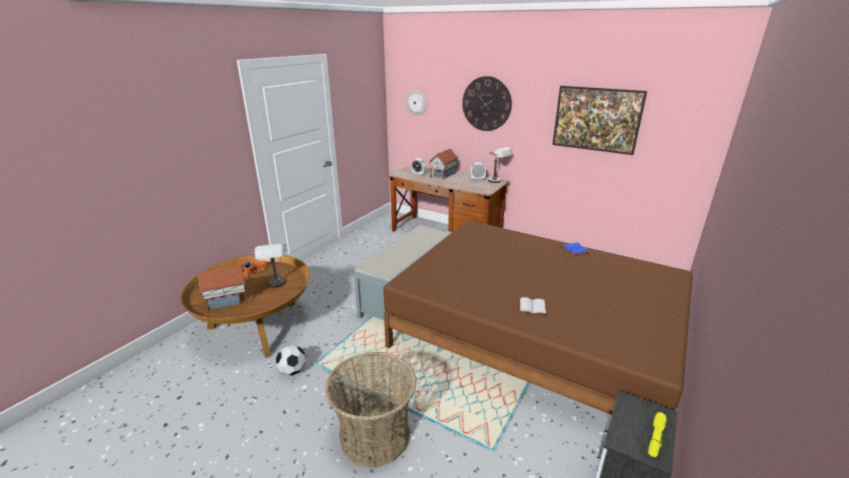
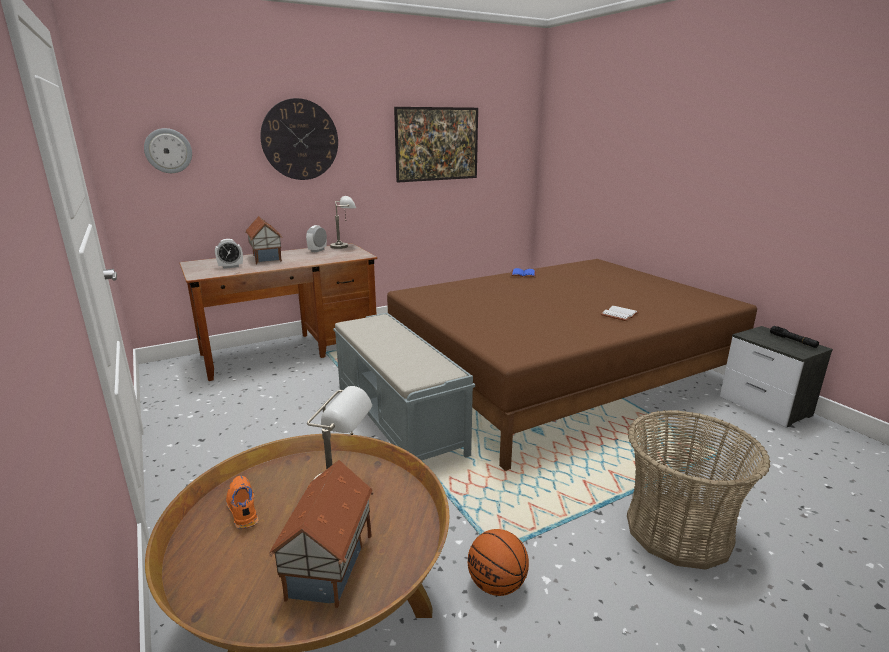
camera: 60 degrees left, 5 degrees down
football [276,345,306,375] -> basketball [468,529,529,596]
yellow flashlight [648,412,666,457] -> black flashlight [770,326,819,348]

